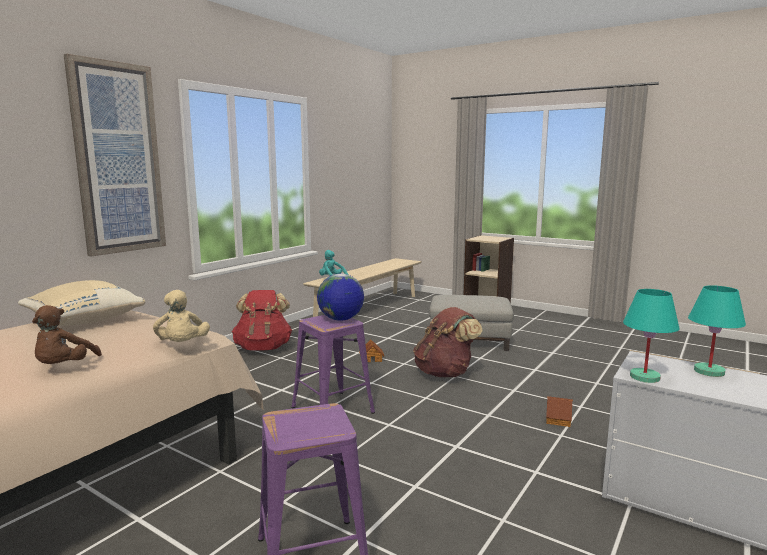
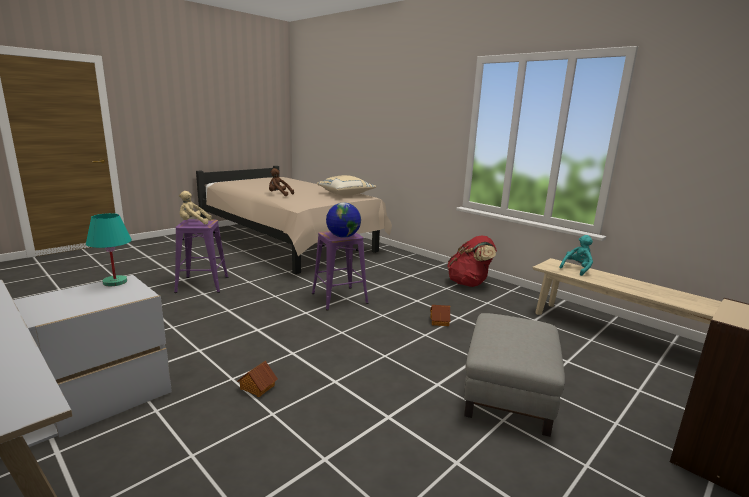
camera: 100 degrees right, 5 degrees up
picture [64,54,166,257] -> none
beige plush toy [153,290,210,342] -> beige plush toy moved to [179,191,212,224]
brown backpack [413,307,483,377] -> none
turquoise table lamp [688,285,746,377] -> none

